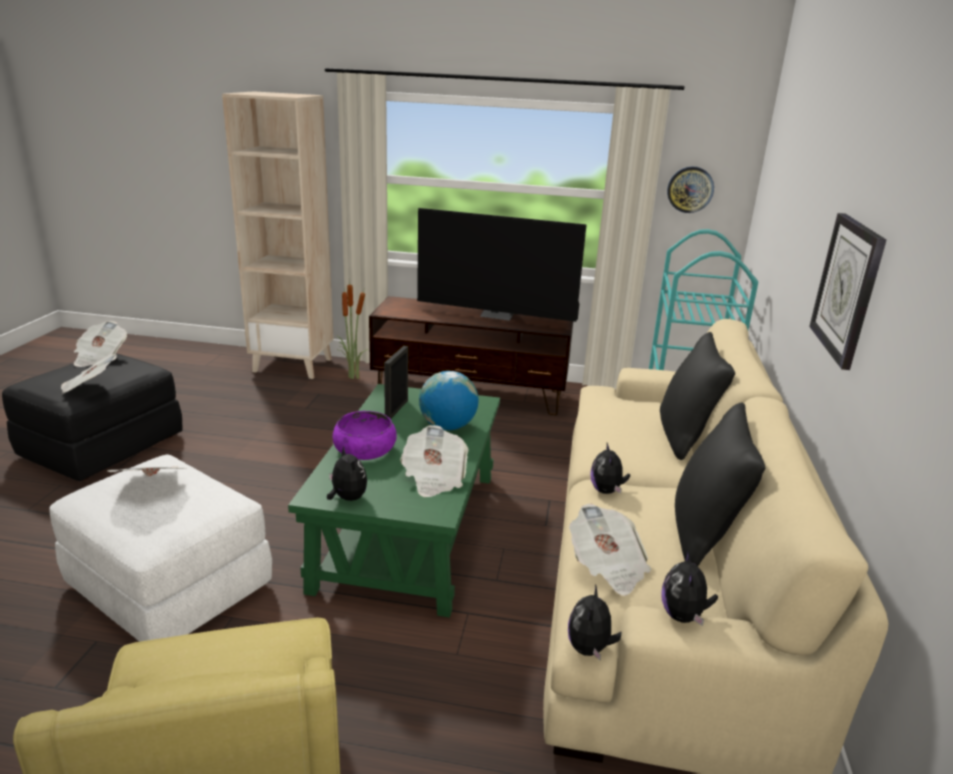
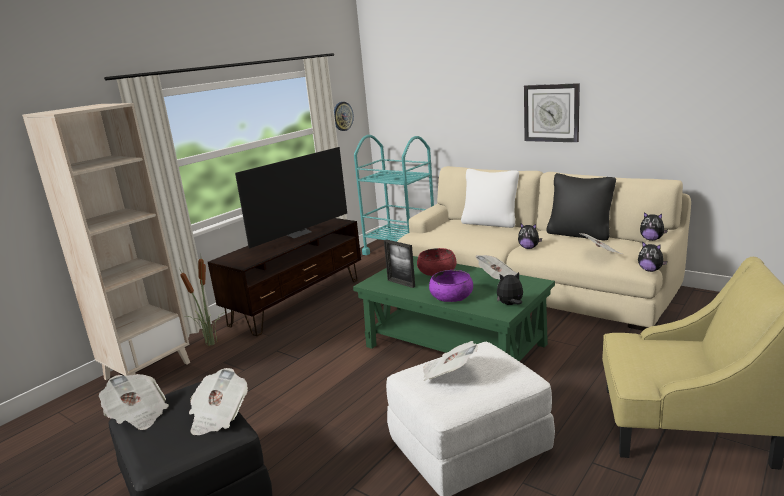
camera: 60 degrees left, 5 degrees down
globe [419,371,479,430] -> red bowl [417,248,457,276]
black pillow [660,332,735,460] -> white pillow [461,169,519,228]

